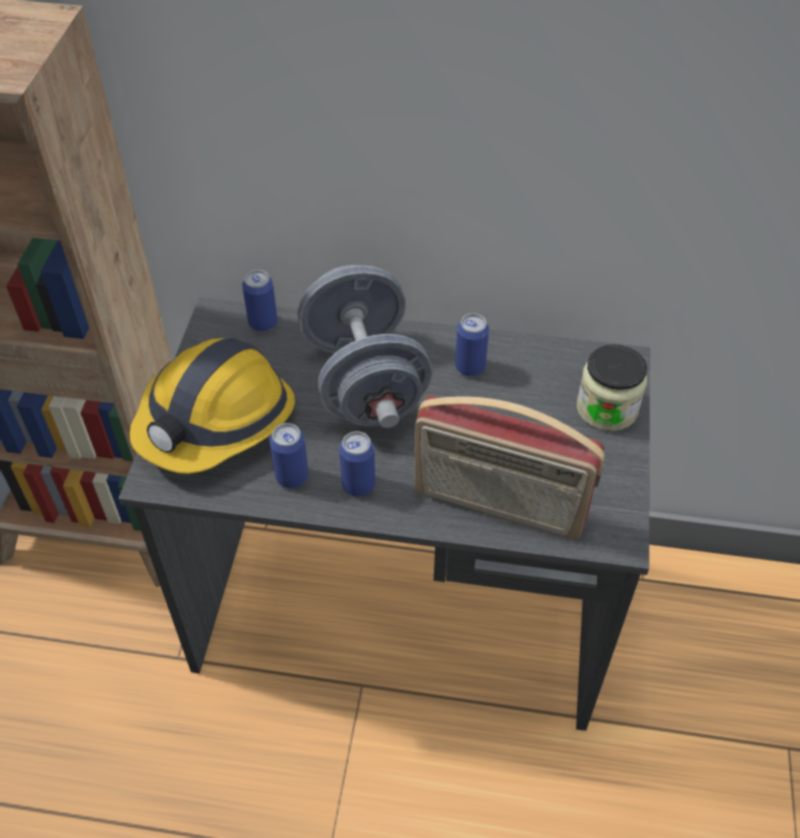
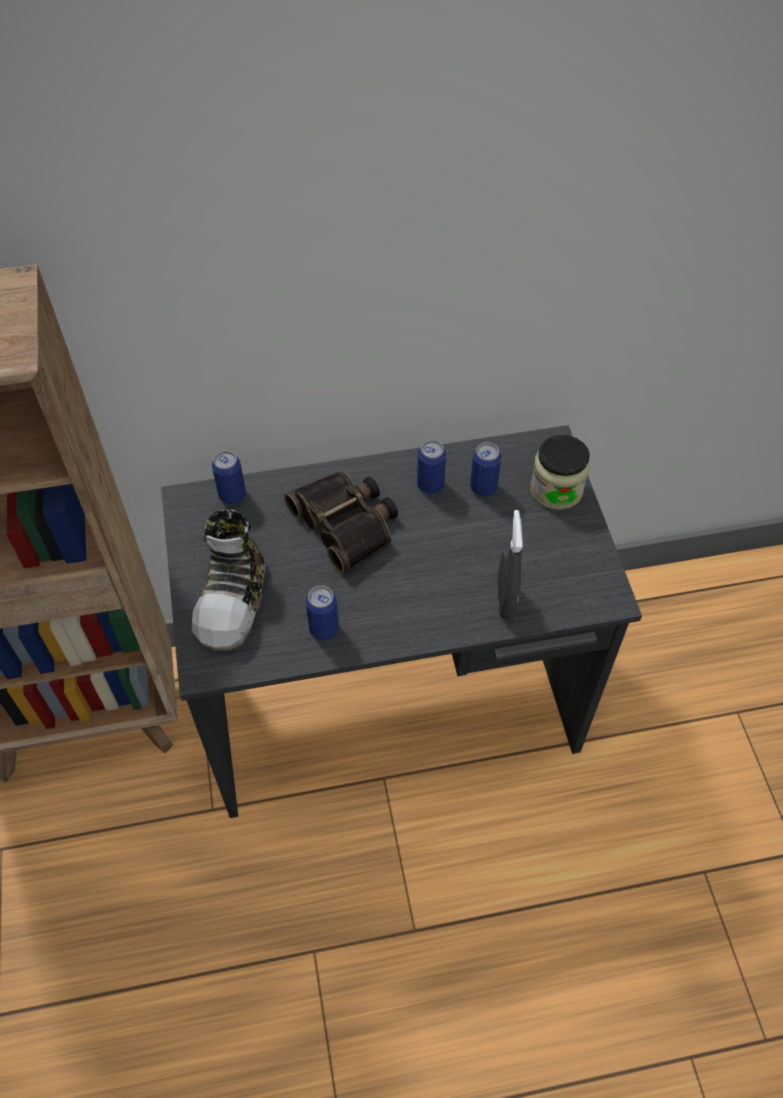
camera: 20 degrees left, 5 degrees up
hard hat [130,338,295,474] -> shoe [192,509,265,651]
grey dumbbell [297,265,432,428] -> binoculars [284,471,398,574]
can [339,431,375,497] -> can moved to [470,442,501,496]
radio [414,396,605,539] -> grey spray bottle [497,510,523,620]

